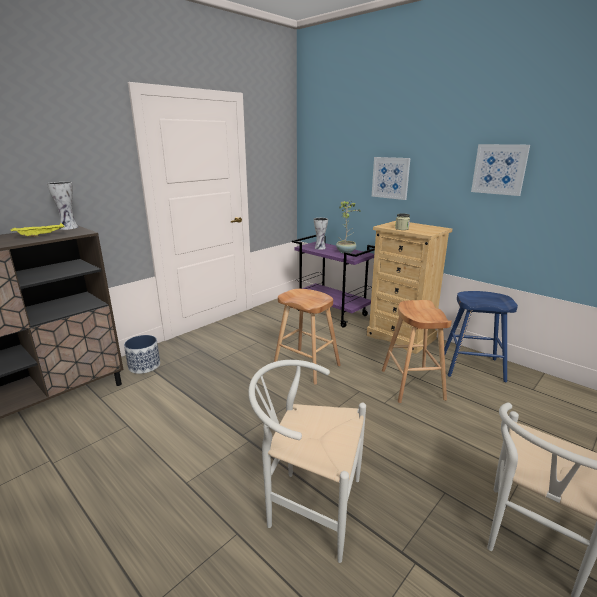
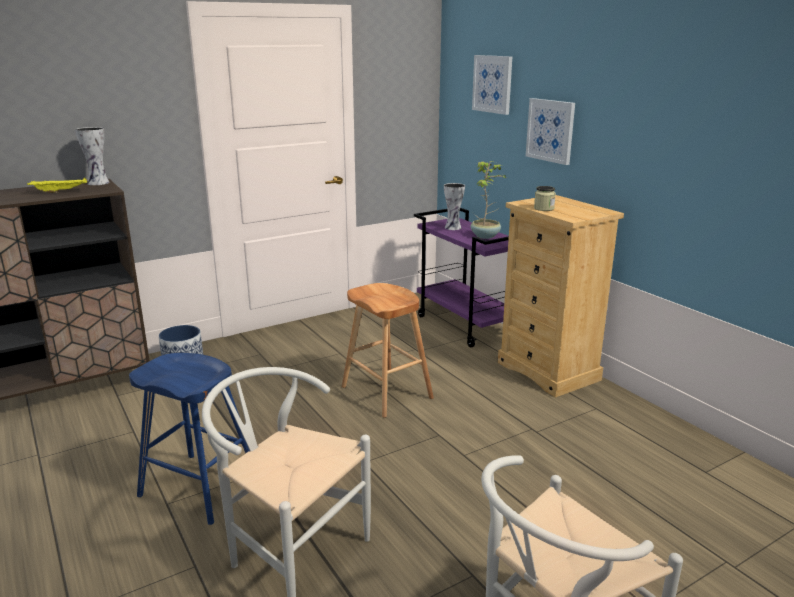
camera: 15 degrees right, 0 degrees up
brown stool [382,300,452,403] -> none
blue stool [444,291,518,382] -> blue stool moved to [129,353,250,525]
picture [471,144,530,196] -> picture moved to [472,55,512,115]

